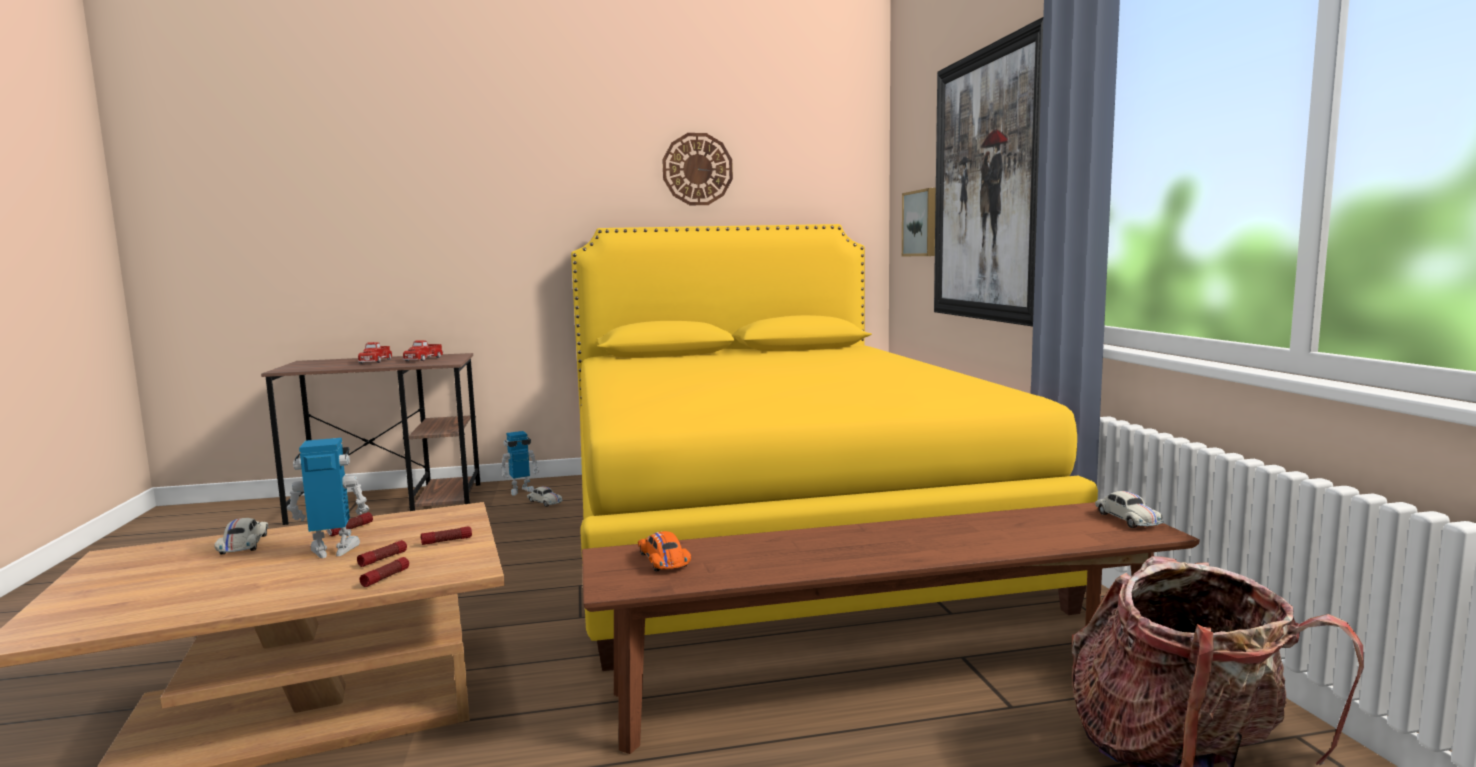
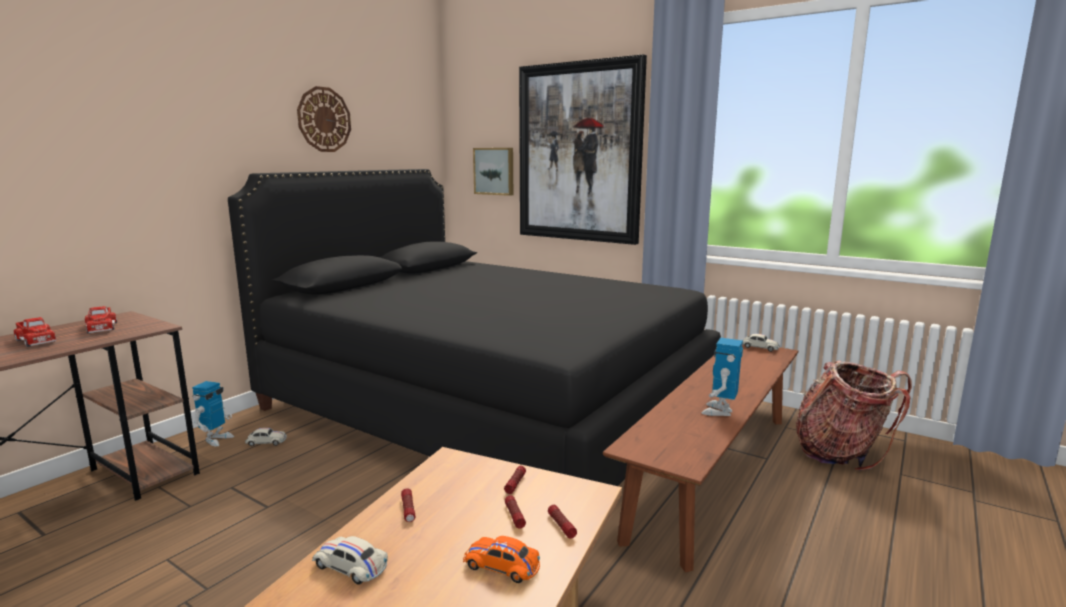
camera: 45 degrees left, 5 degrees up
toy robot [287,438,369,558] -> toy robot moved to [702,338,743,416]
yellow bed [571,224,1098,671] -> black bed [228,169,721,486]
orange toy car [638,531,691,571] -> orange toy car moved to [463,536,540,583]

